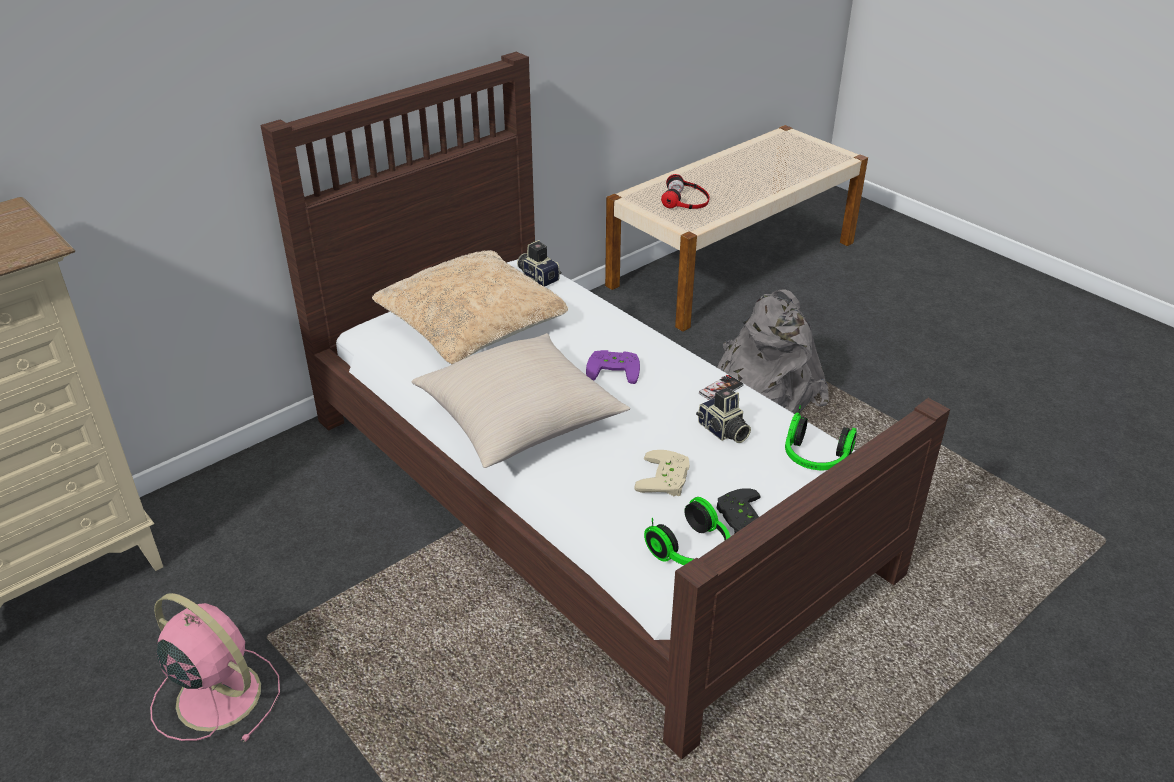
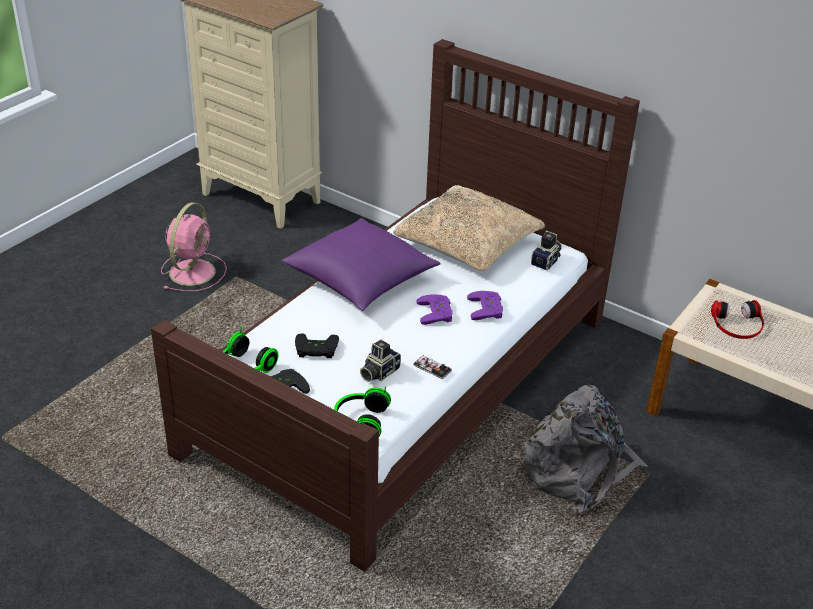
camera: 75 degrees right, 0 degrees up
beige pillow [411,333,630,468] -> purple pillow [282,218,440,311]
beige game controller [634,450,690,497] -> black game controller [295,333,339,358]
none -> purple game controller [467,291,503,320]

